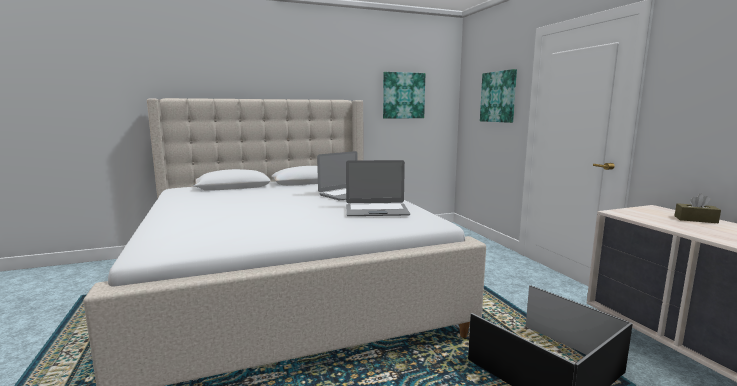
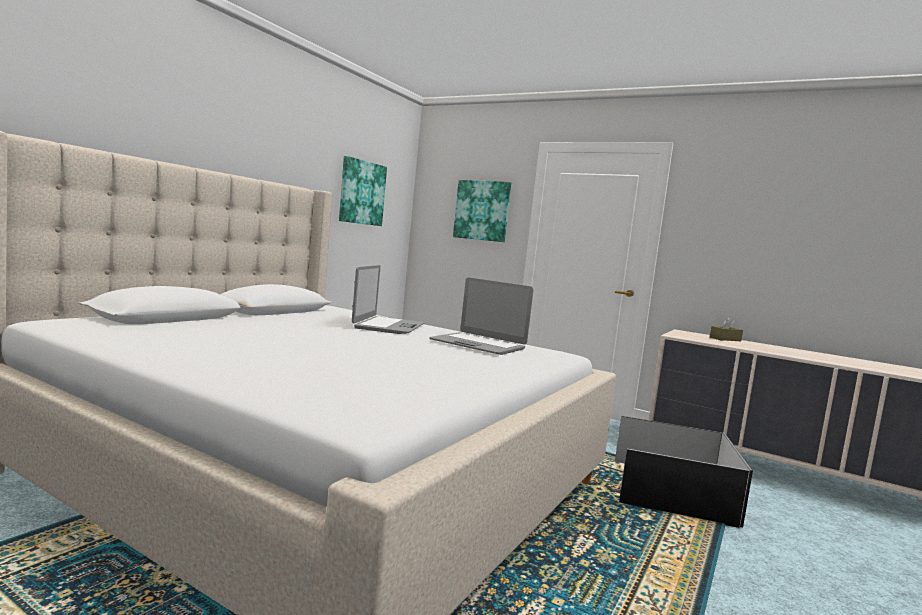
camera: 40 degrees left, 5 degrees down
laptop [346,160,410,216] -> laptop turned 75 degrees clockwise [429,277,534,355]

